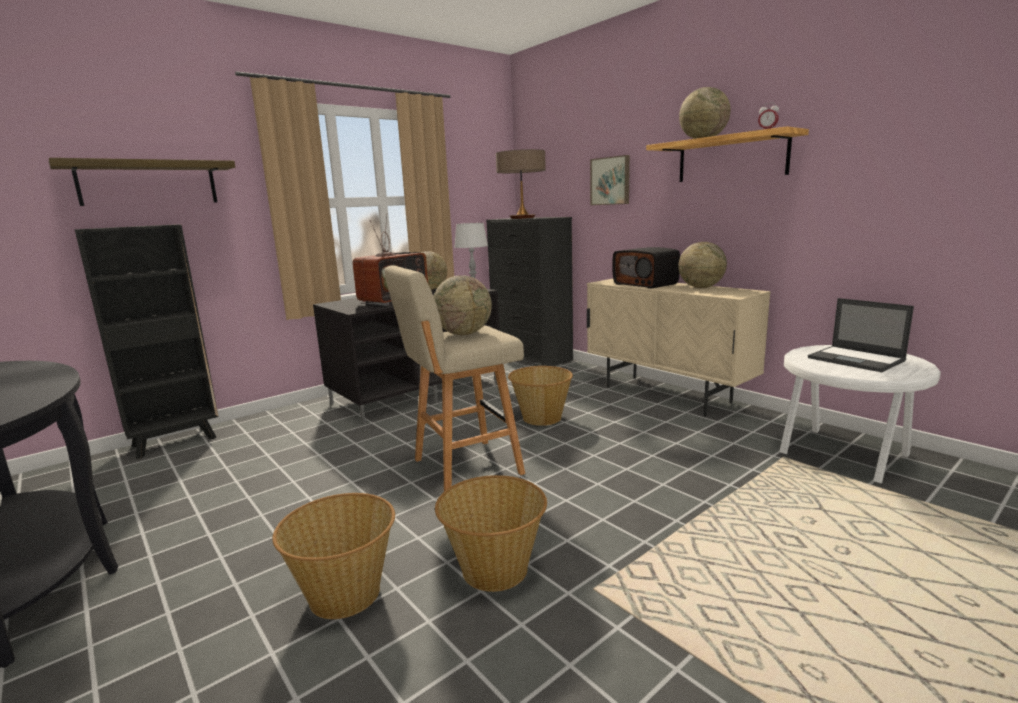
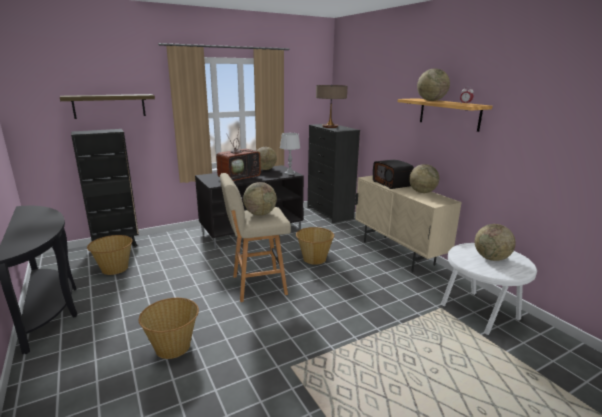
camera: 10 degrees right, 5 degrees up
basket [435,475,547,592] -> basket moved to [87,235,132,275]
picture [590,155,630,205] -> none
laptop [808,298,914,372] -> globe [475,224,516,261]

